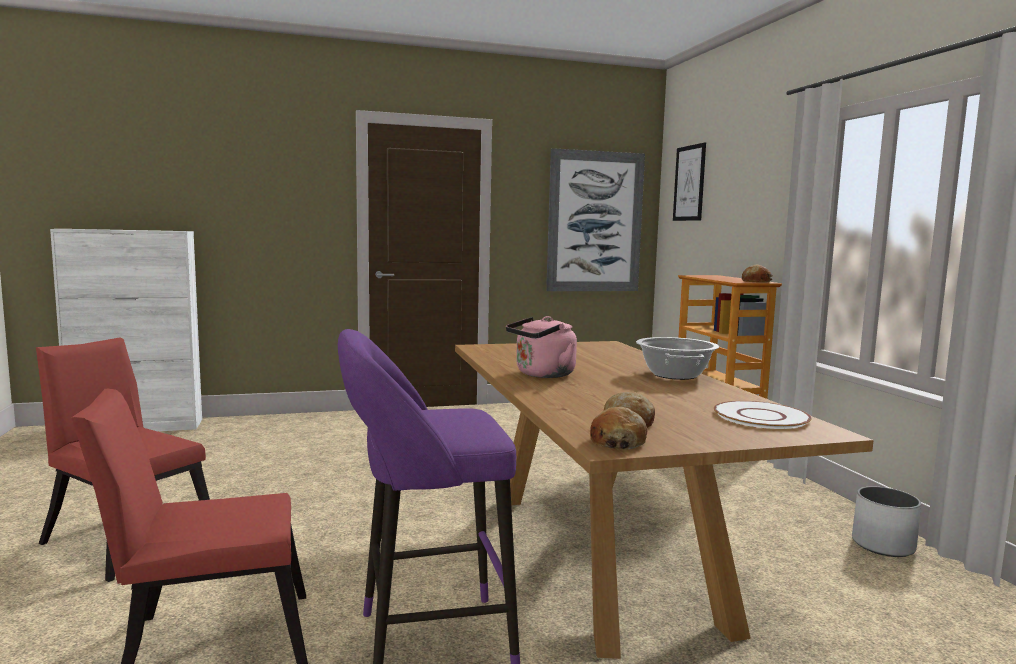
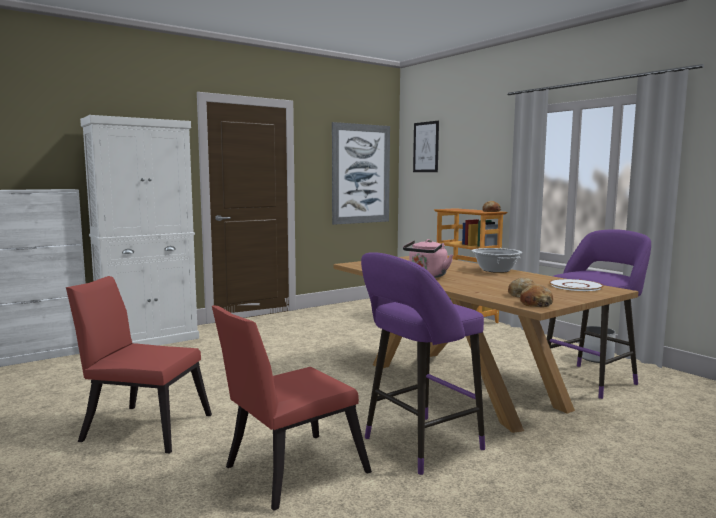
camera: 20 degrees left, 0 degrees up
none -> white cabinet [80,115,199,346]
none -> purple stool [541,229,651,399]

